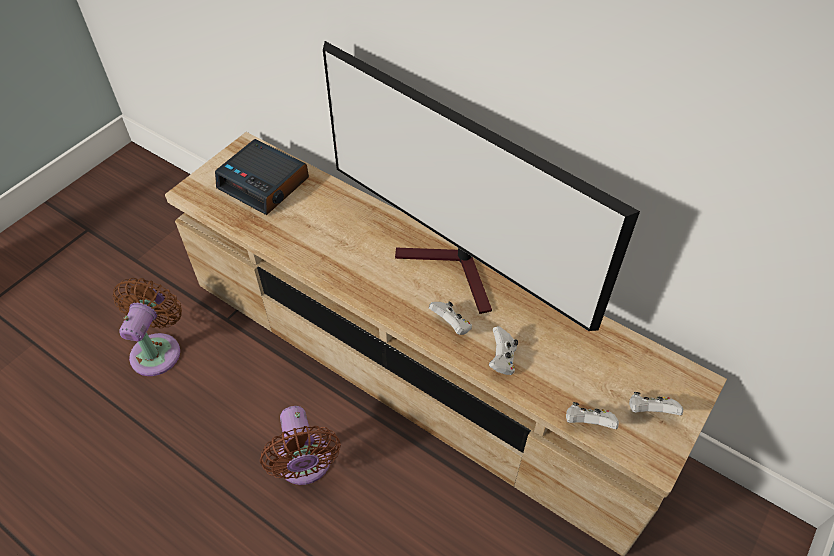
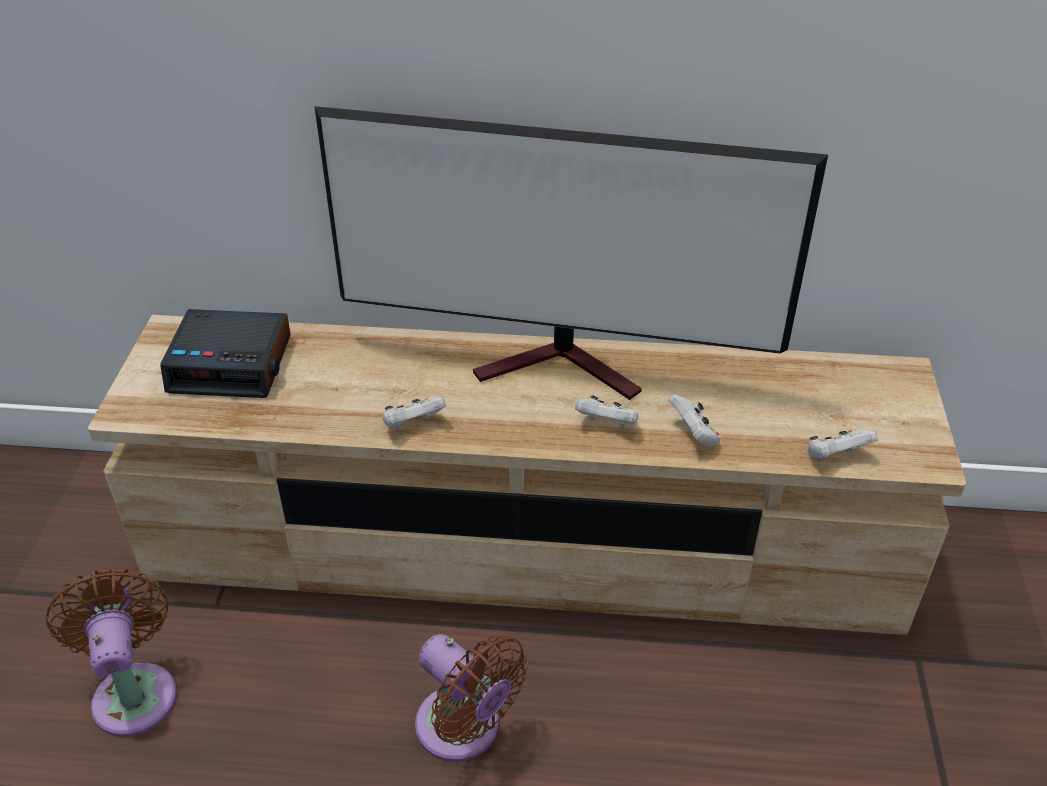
camera: 30 degrees left, 10 degrees down
white game controller [629,392,683,416] -> white game controller moved to [383,397,446,429]

